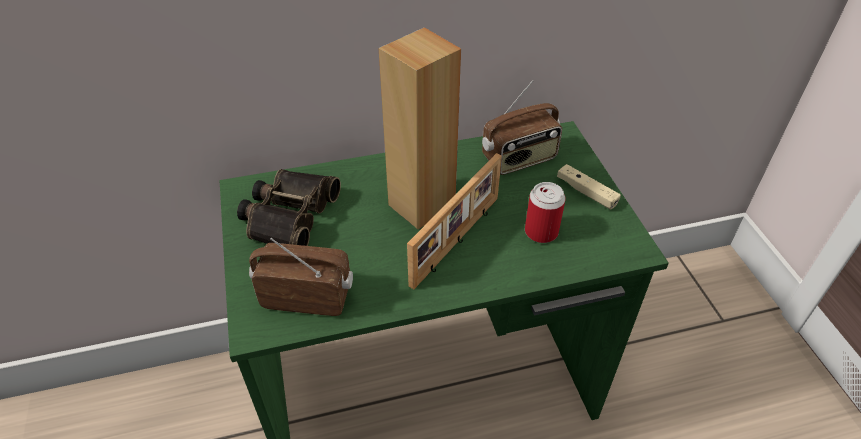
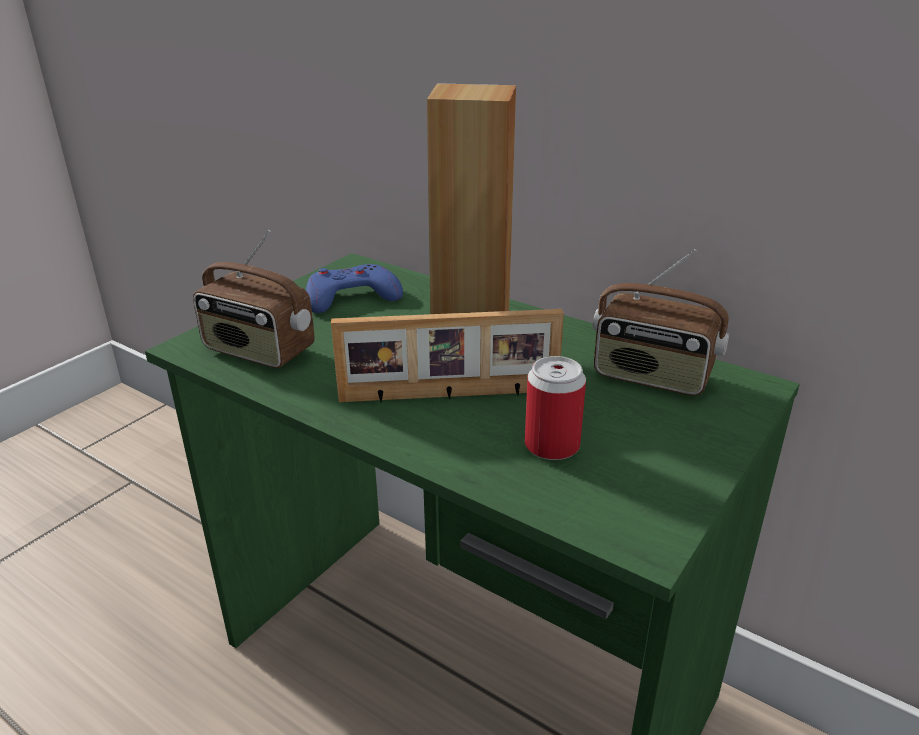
camera: 50 degrees right, 15 degrees down
binoculars [237,169,341,246] -> blue game controller [306,264,403,313]
radio [249,238,353,316] -> radio turned 150 degrees clockwise [193,230,315,368]
beige game controller [557,164,621,210] -> none

